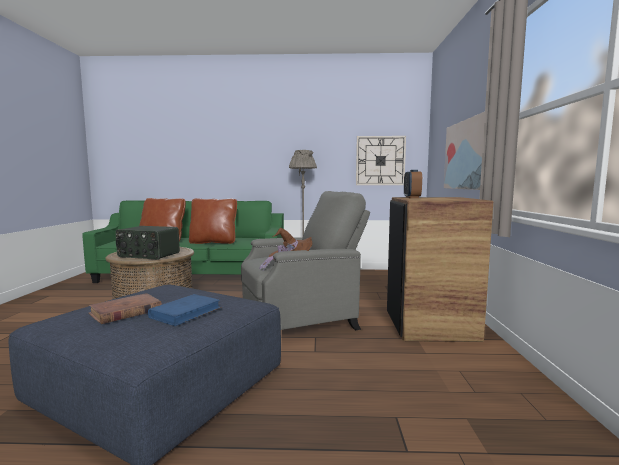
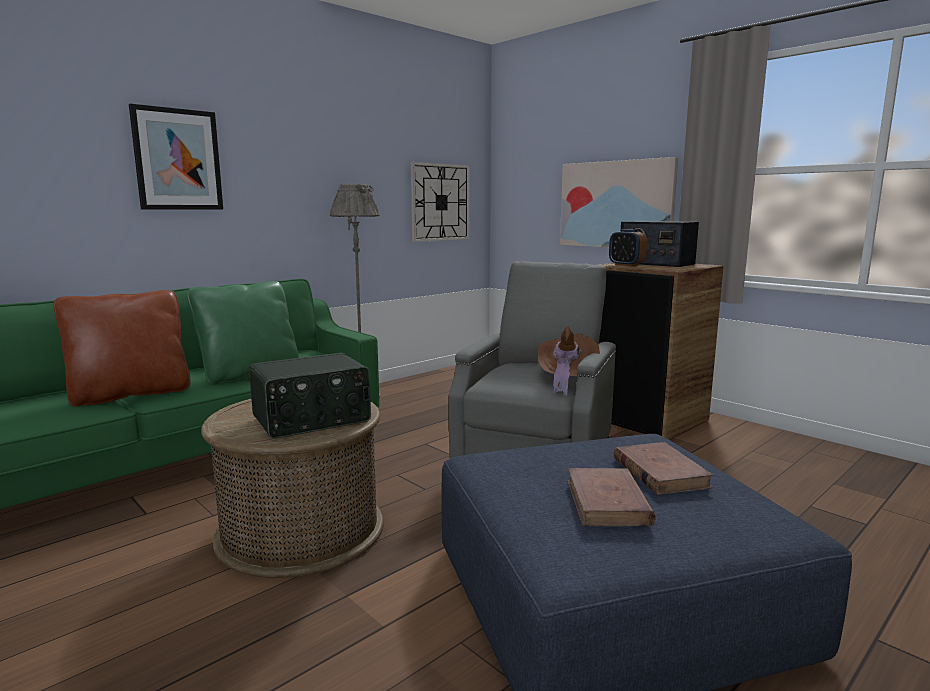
camera: 45 degrees left, 5 degrees up
blue book [148,294,221,326] -> brown book [614,442,714,495]
brown pillow [189,198,237,244] -> green pillow [187,281,299,385]
none -> picture [129,104,223,210]
none -> radio [621,221,699,267]

